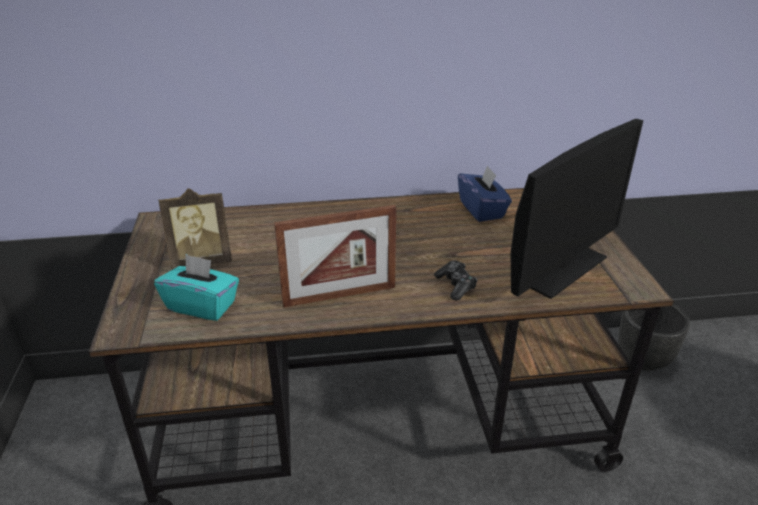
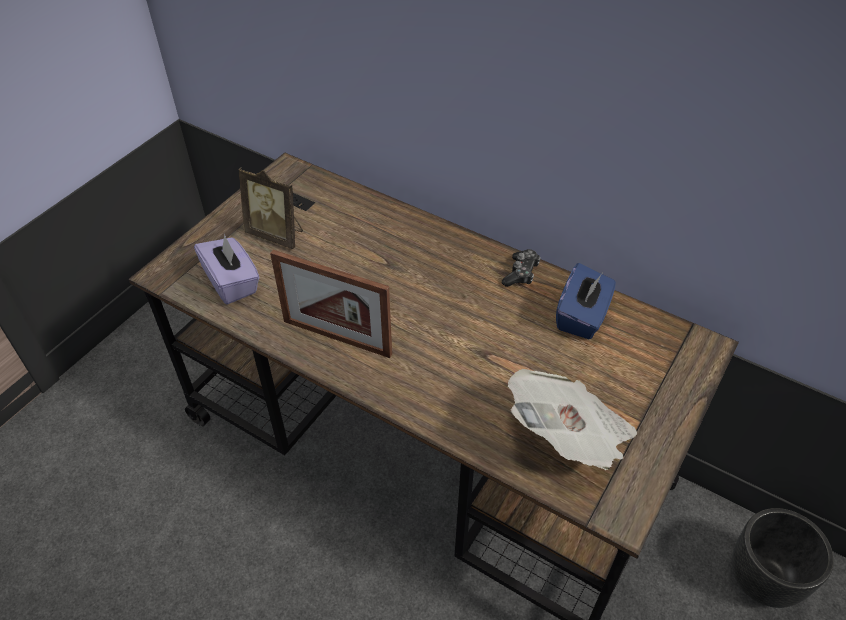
camera: 40 degrees right, 15 degrees up
turquoise tissue box [154,254,239,321] -> purple tissue box [194,234,260,304]
game controller [434,260,477,301] -> game controller moved to [502,249,541,287]
monitor [511,119,643,299] -> newspaper [508,369,637,470]

